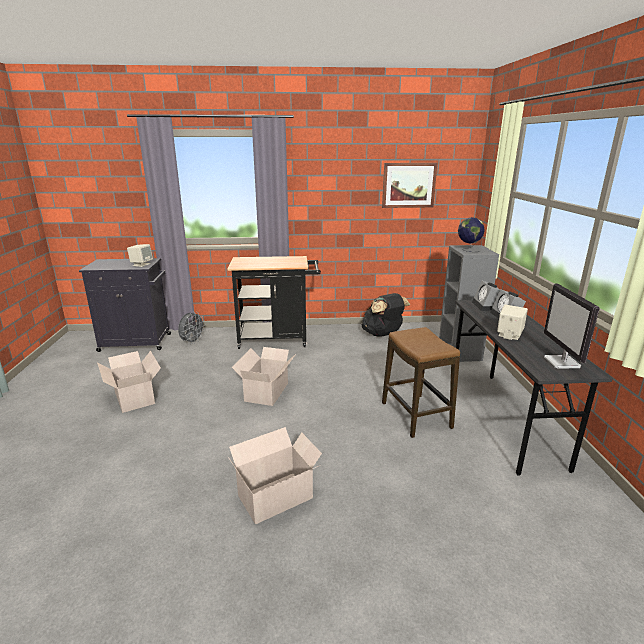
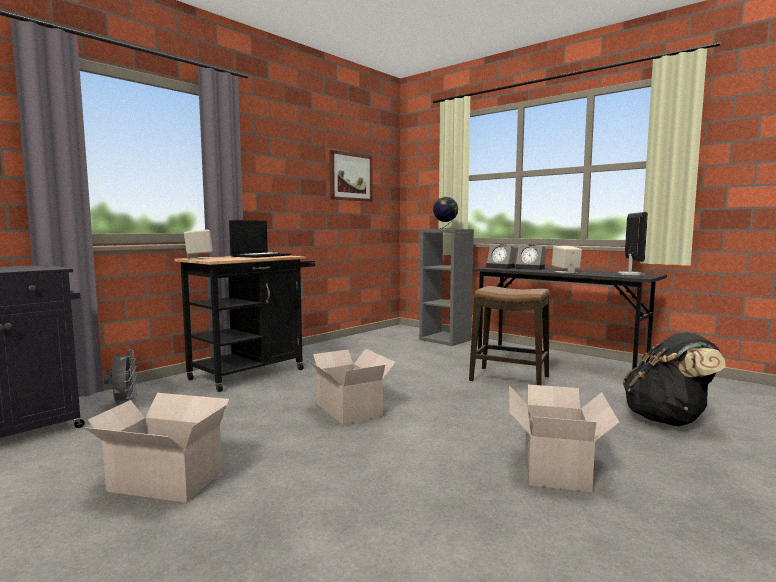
camera: 45 degrees left, 15 degrees down
beige speaker [127,244,153,267] -> beige speaker moved to [184,230,213,259]
black backpack [362,293,410,337] -> black backpack moved to [623,332,726,426]
monitor [544,284,600,369] -> monitor turned 120 degrees counterclockwise [617,212,648,276]
none -> laptop [229,220,291,258]

